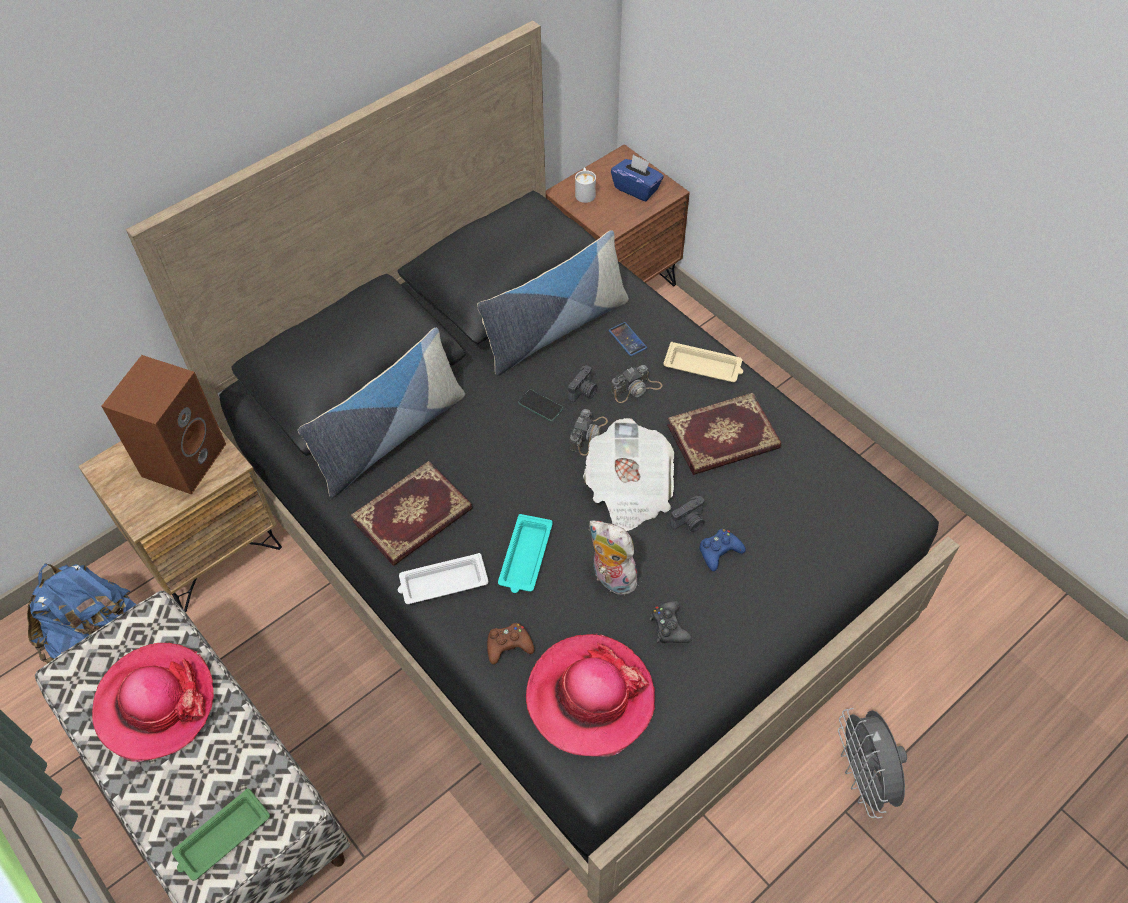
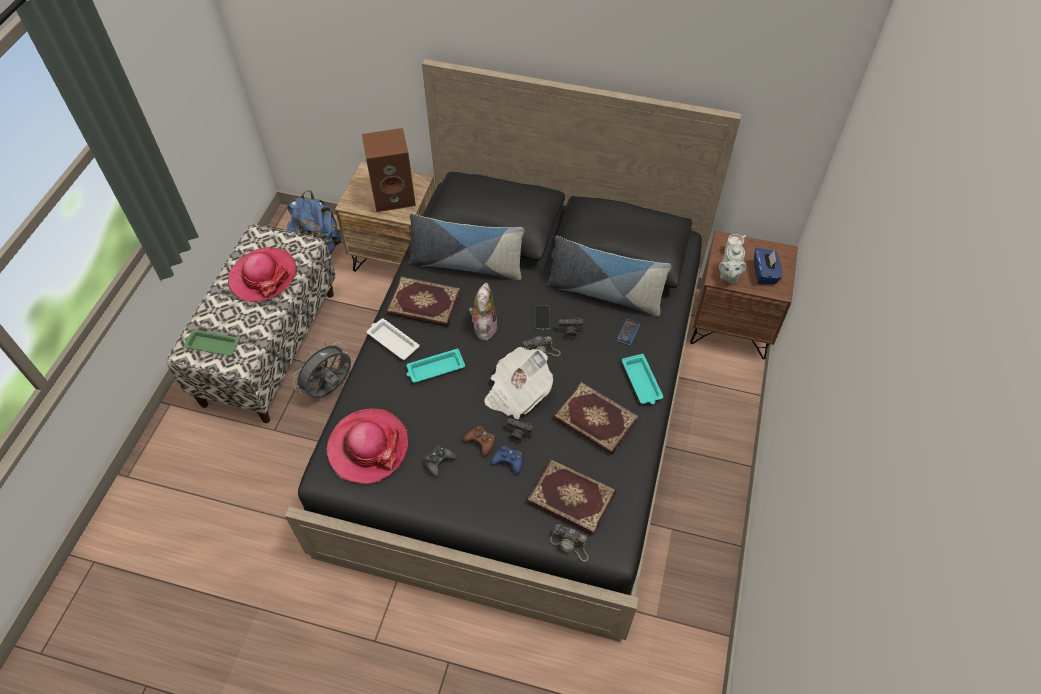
camera: 55 degrees right, 0 degrees up
brown game controller [487,623,534,664] -> brown game controller moved to [464,426,496,456]
plush toy [589,520,637,595] -> plush toy moved to [469,283,497,340]
camera [611,365,663,403] -> camera moved to [550,524,589,561]
beige tray [663,342,743,382] -> turquoise tray [622,354,663,404]
grey fan [838,708,907,818] -> grey fan moved to [293,342,351,399]
none -> book [527,460,616,536]
none -> grey teapot [719,243,746,284]

